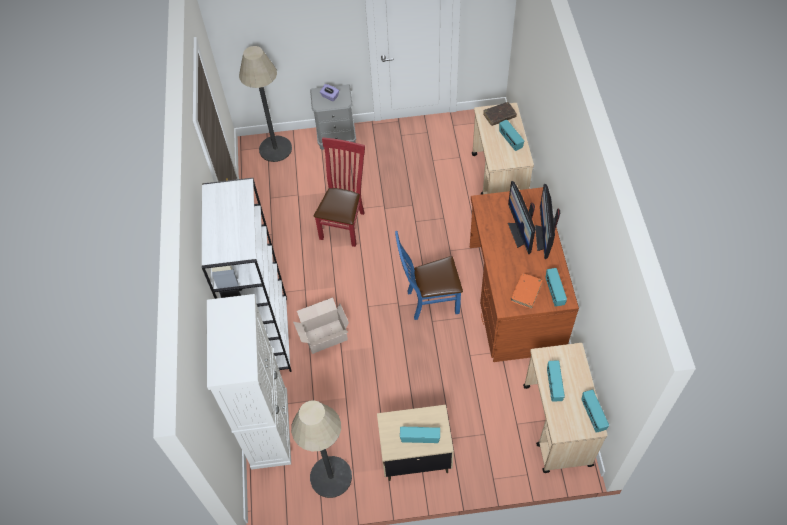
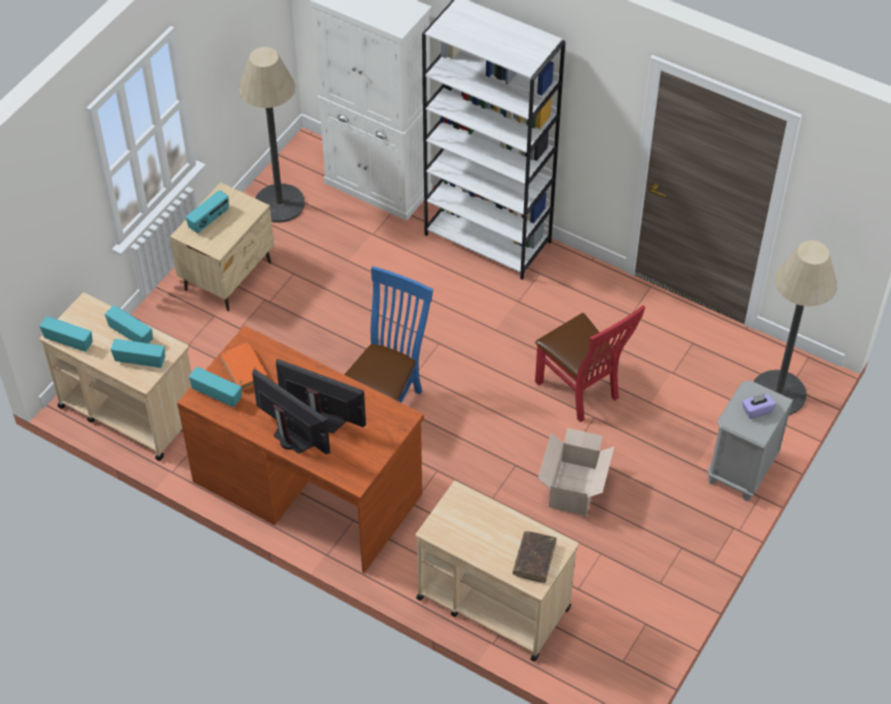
camera: 125 degrees right, 5 degrees down
cardboard box [293,297,349,354] -> cardboard box moved to [538,428,615,516]
radio [499,120,524,151] -> radio moved to [111,339,165,368]

